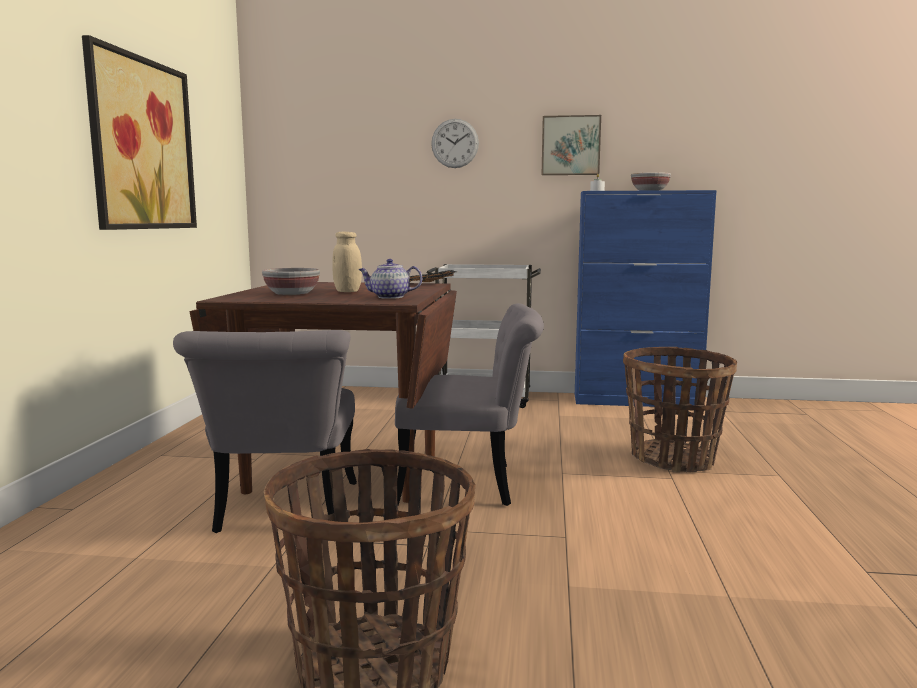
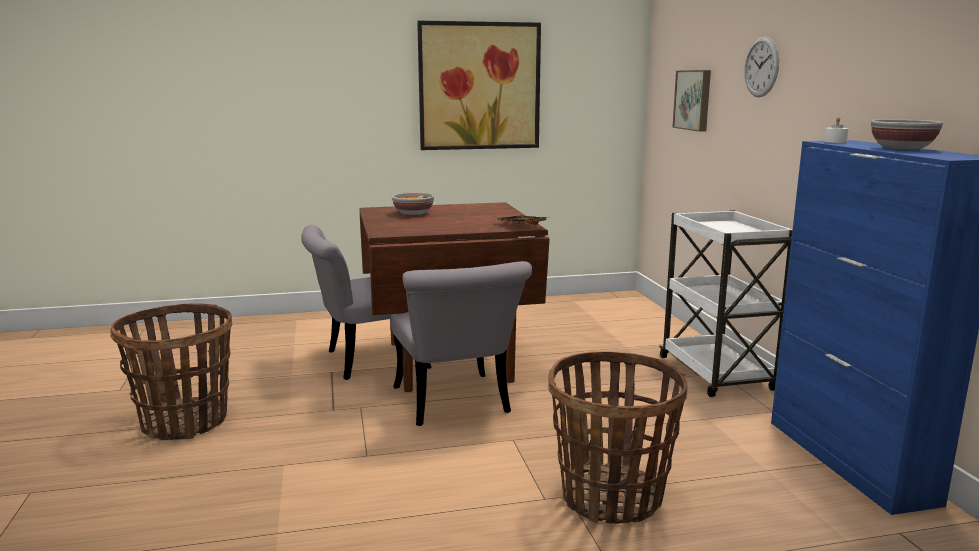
camera: 70 degrees right, 5 degrees up
beige jar [332,232,362,292] -> none
teapot [358,259,422,299] -> none
picture [542,115,601,175] -> picture moved to [672,70,711,132]

